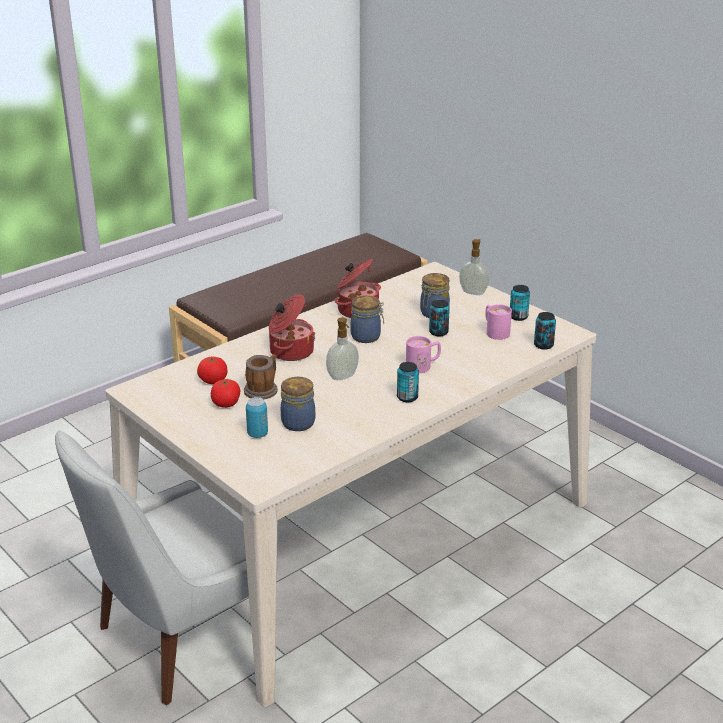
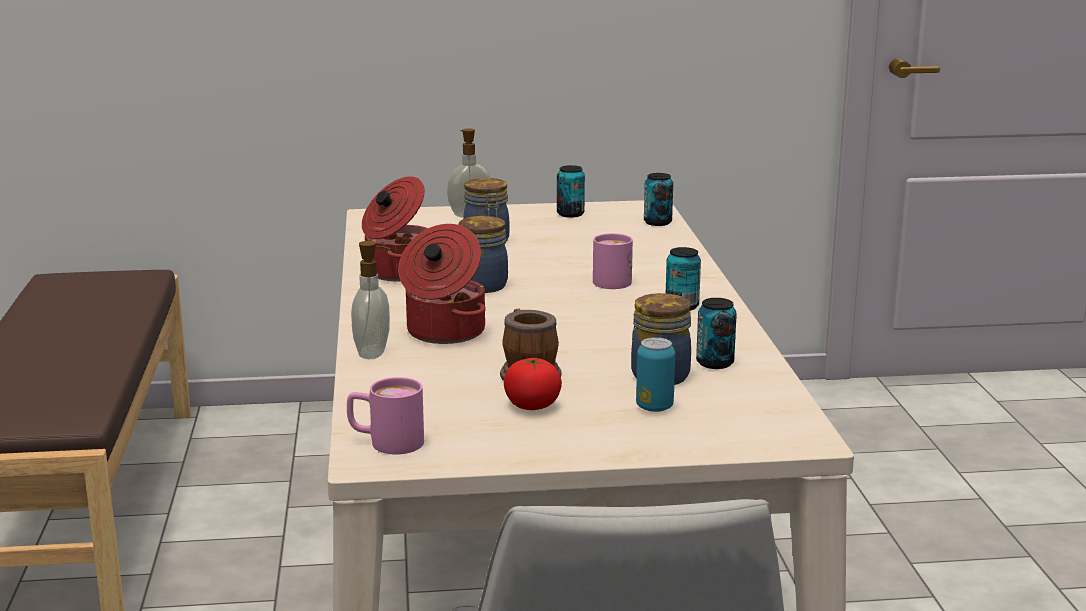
camera: 55 degrees left, 10 degrees down
tomato [197,357,228,384] -> none
soap dispenser [326,317,359,380] -> soap dispenser moved to [351,241,390,359]
can [429,300,450,336] -> can moved to [696,298,737,369]
pink mug [485,304,512,340] -> pink mug moved to [347,377,424,454]

